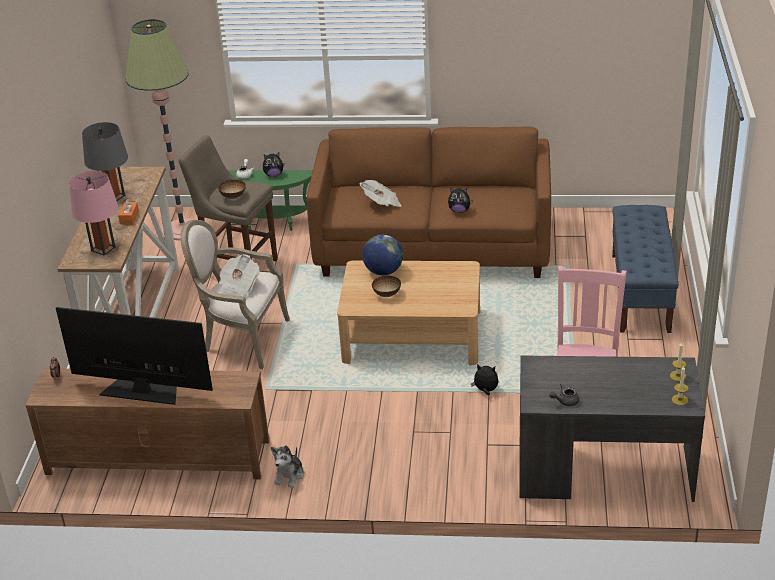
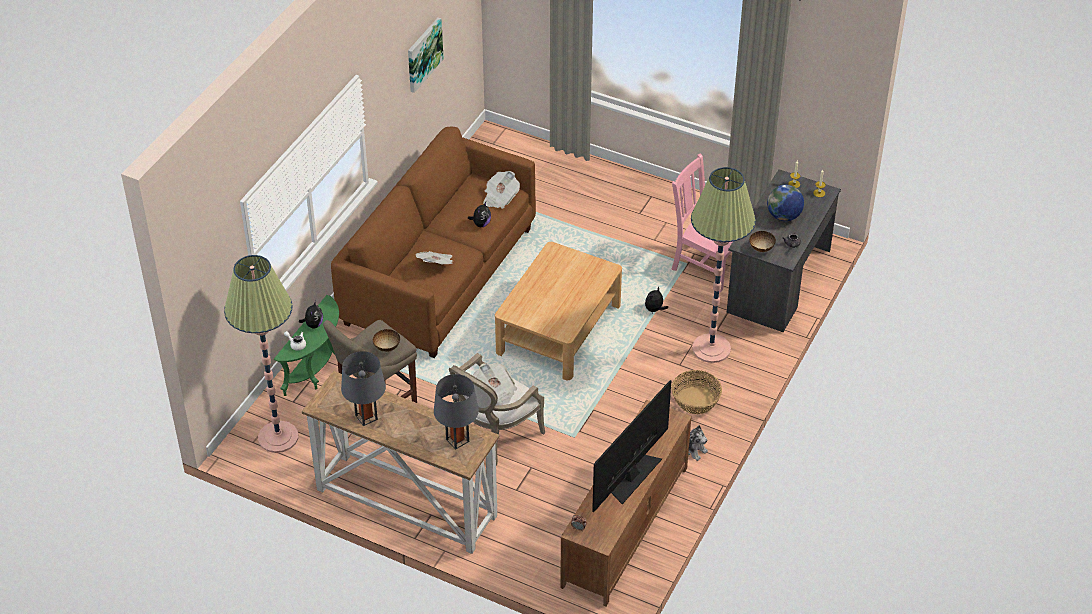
camera: 70 degrees left, 10 degrees up
pink table lamp [69,171,118,256] -> grey table lamp [434,374,479,450]
orange tissue box [118,199,139,225] -> none
globe [362,235,403,276] -> globe moved to [767,185,804,221]
bowl [372,275,401,297] -> bowl moved to [749,231,776,252]
blue bench [612,205,679,333] -> none
none -> picture [408,18,444,93]
none -> newspaper [483,171,520,209]
none -> basket [672,370,722,414]
none -> floor lamp [691,167,756,363]

